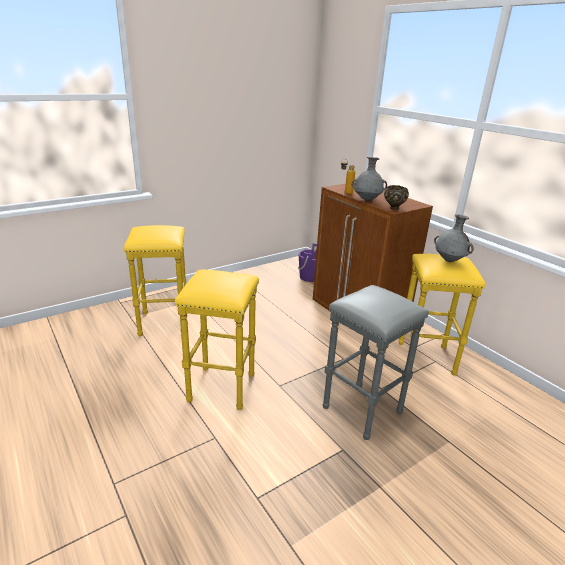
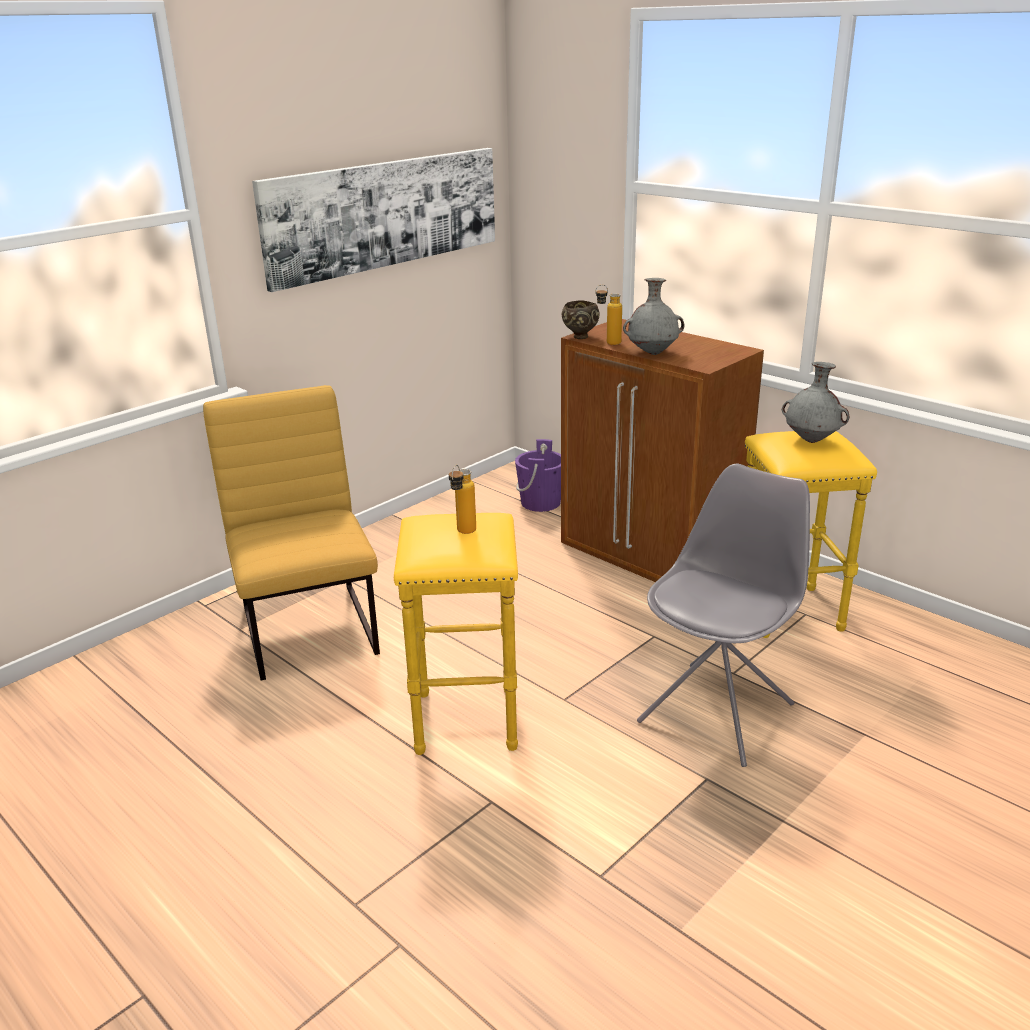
camera: 10 degrees left, 0 degrees up
yellow stool [124,225,186,336] -> yellow chair [203,385,380,681]
grey stool [323,285,429,440] -> grey chair [637,464,810,767]
brown bowl [384,185,409,210] -> brown bowl moved to [562,300,600,339]
none -> picture [252,148,495,292]
none -> bottle [449,465,476,534]

